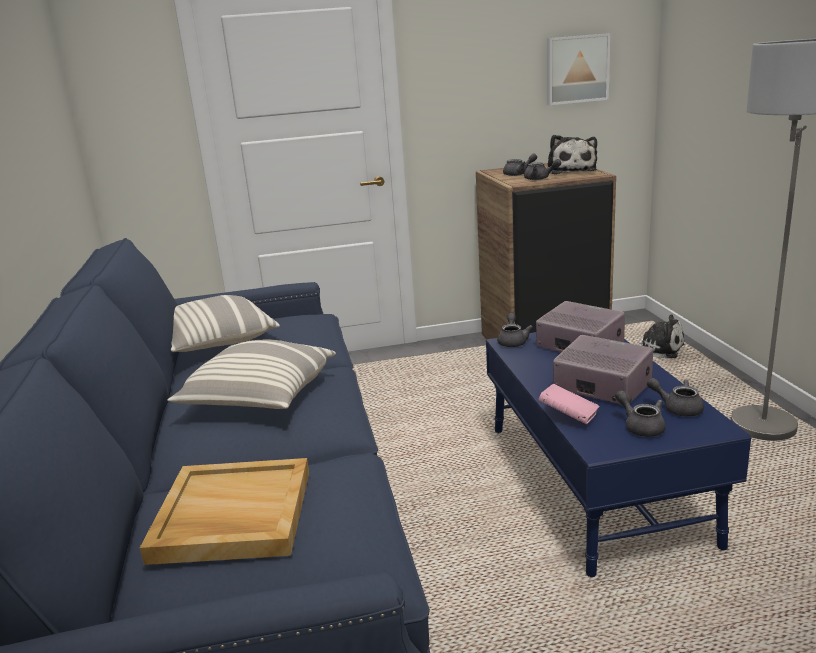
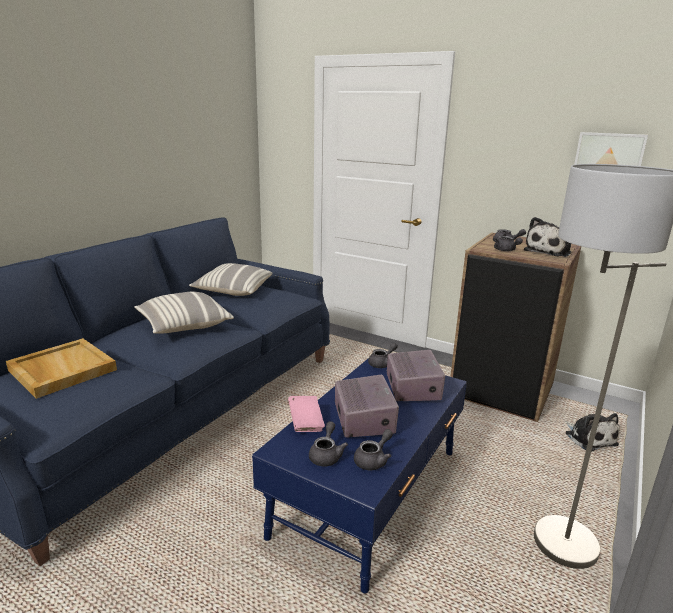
camera: 40 degrees right, 0 degrees up
grey teapot [647,378,704,416] -> grey teapot turned 60 degrees clockwise [354,429,393,471]

